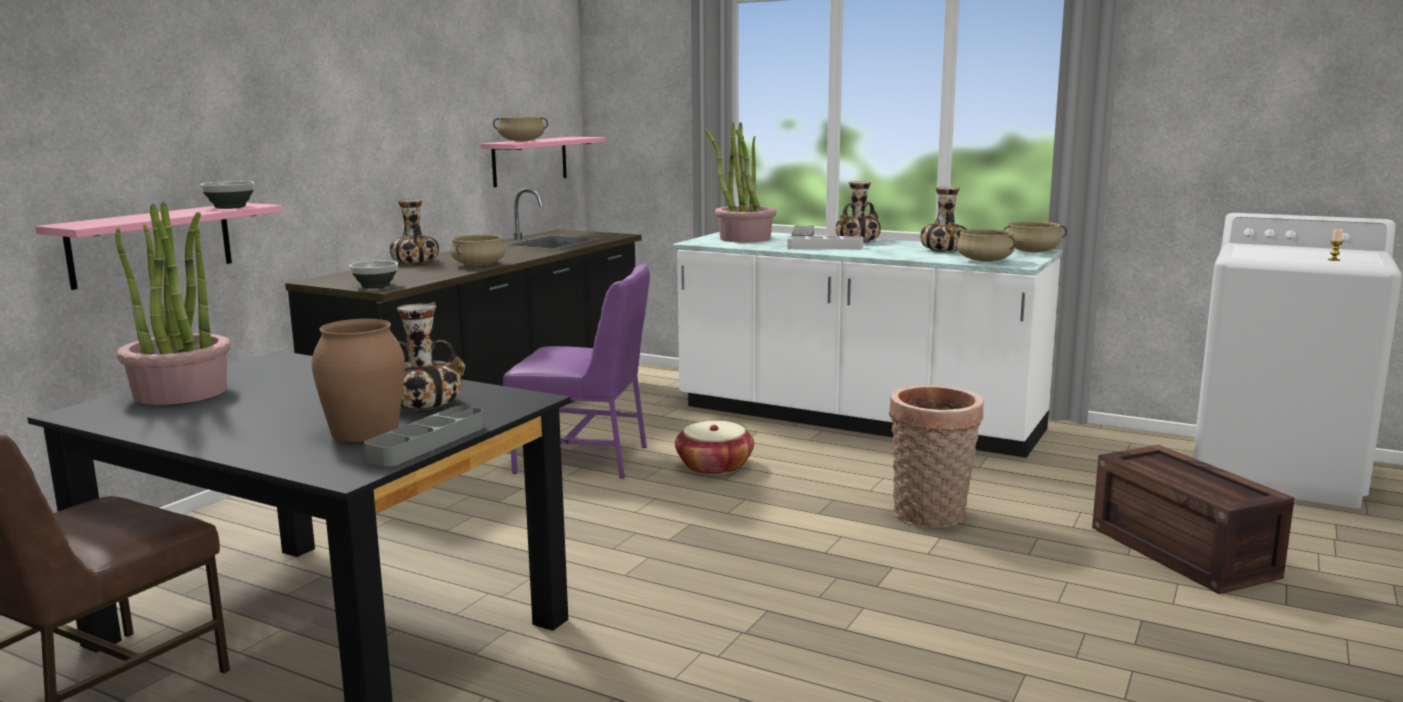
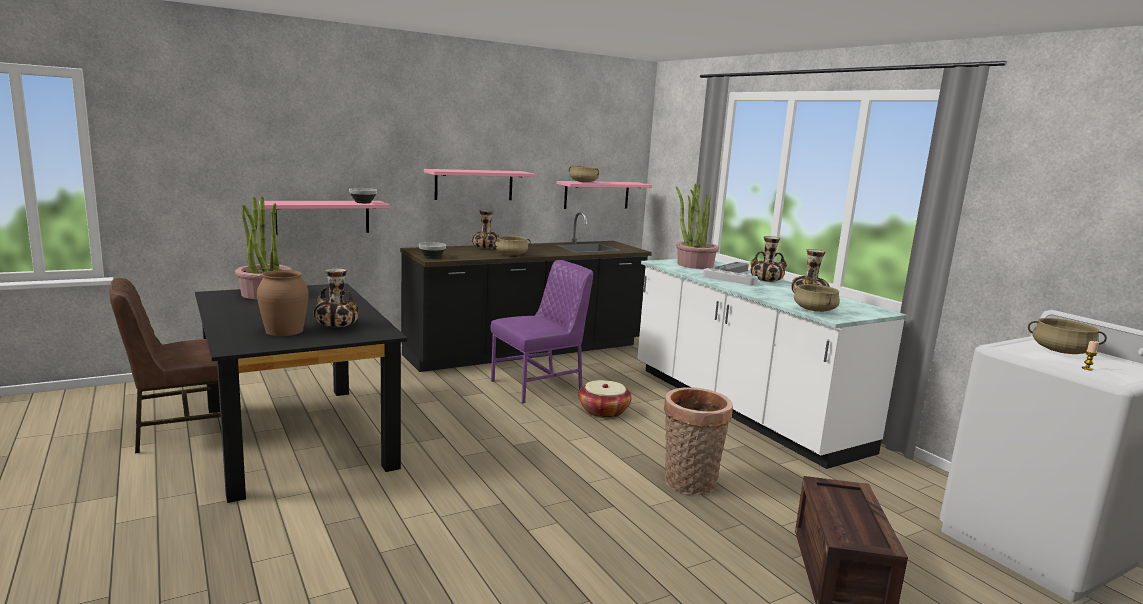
camera: 30 degrees right, 0 degrees up
grey tray [364,406,484,467] -> none
purple chair [503,264,650,478] -> purple chair turned 75 degrees counterclockwise [490,260,593,403]
beige cooking pot [1004,221,1067,252] -> beige cooking pot moved to [1028,318,1107,354]
none -> pink shelf [424,169,535,200]

